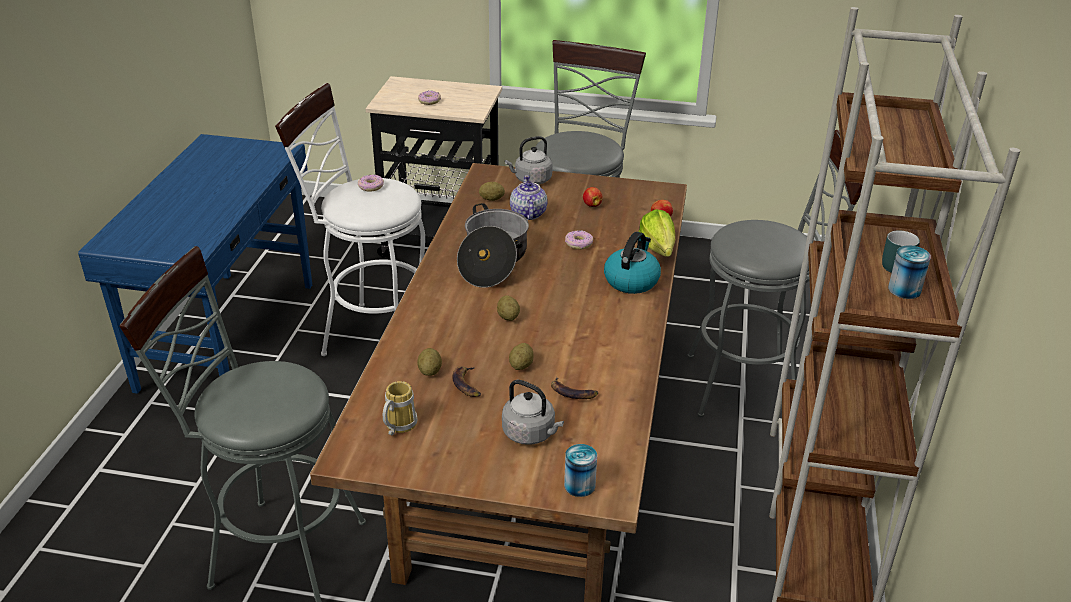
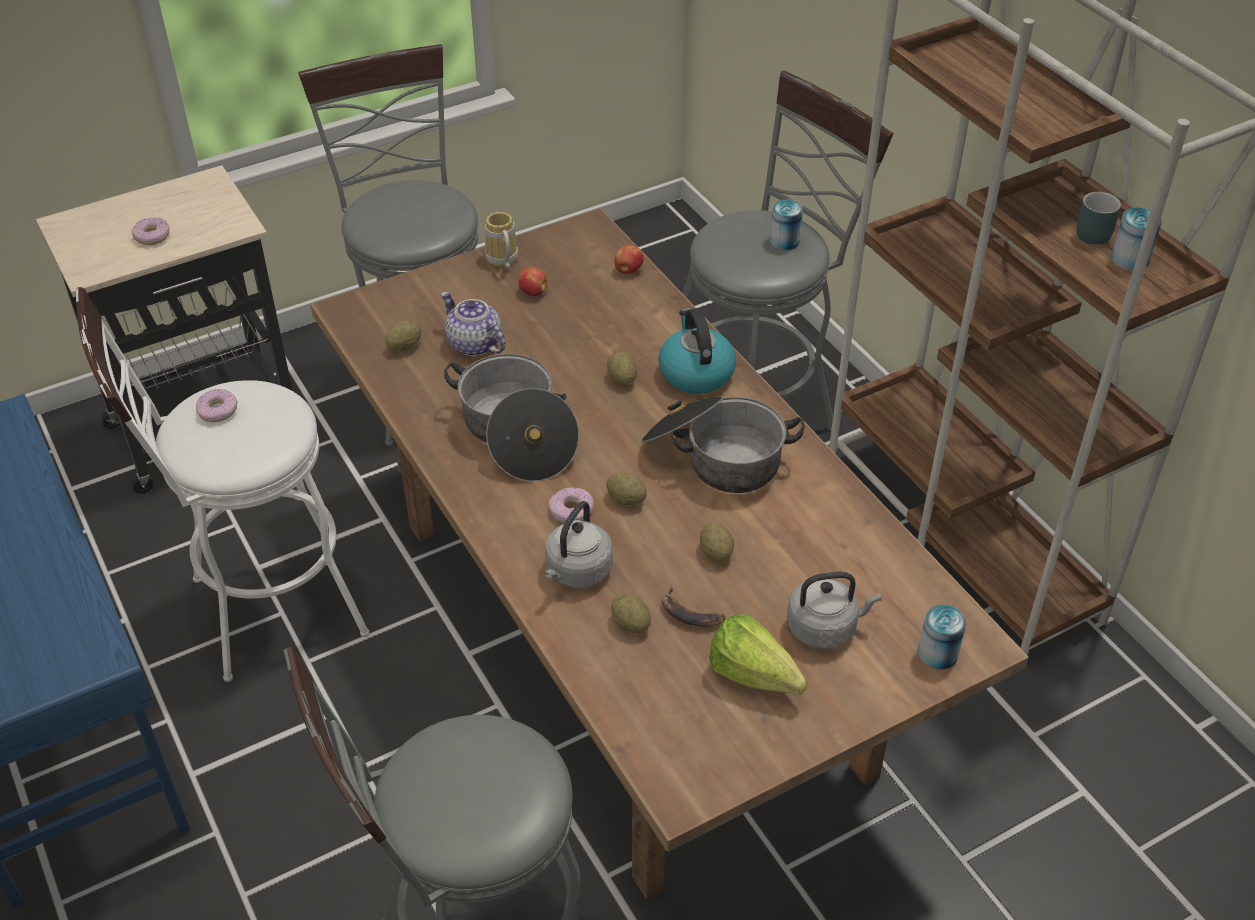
camera: 40 degrees left, 10 degrees up
mug [383,381,418,435] -> mug moved to [485,212,518,269]
grey kettle [505,136,553,185] -> grey kettle moved to [544,501,613,588]
banana [551,376,598,399] -> none
donut [565,230,593,250] -> donut moved to [548,487,594,523]
lettuce [638,209,675,257] -> lettuce moved to [709,614,807,695]
none -> potato [607,351,637,384]
none -> cooking pot [641,396,805,493]
none -> can [770,200,803,250]

